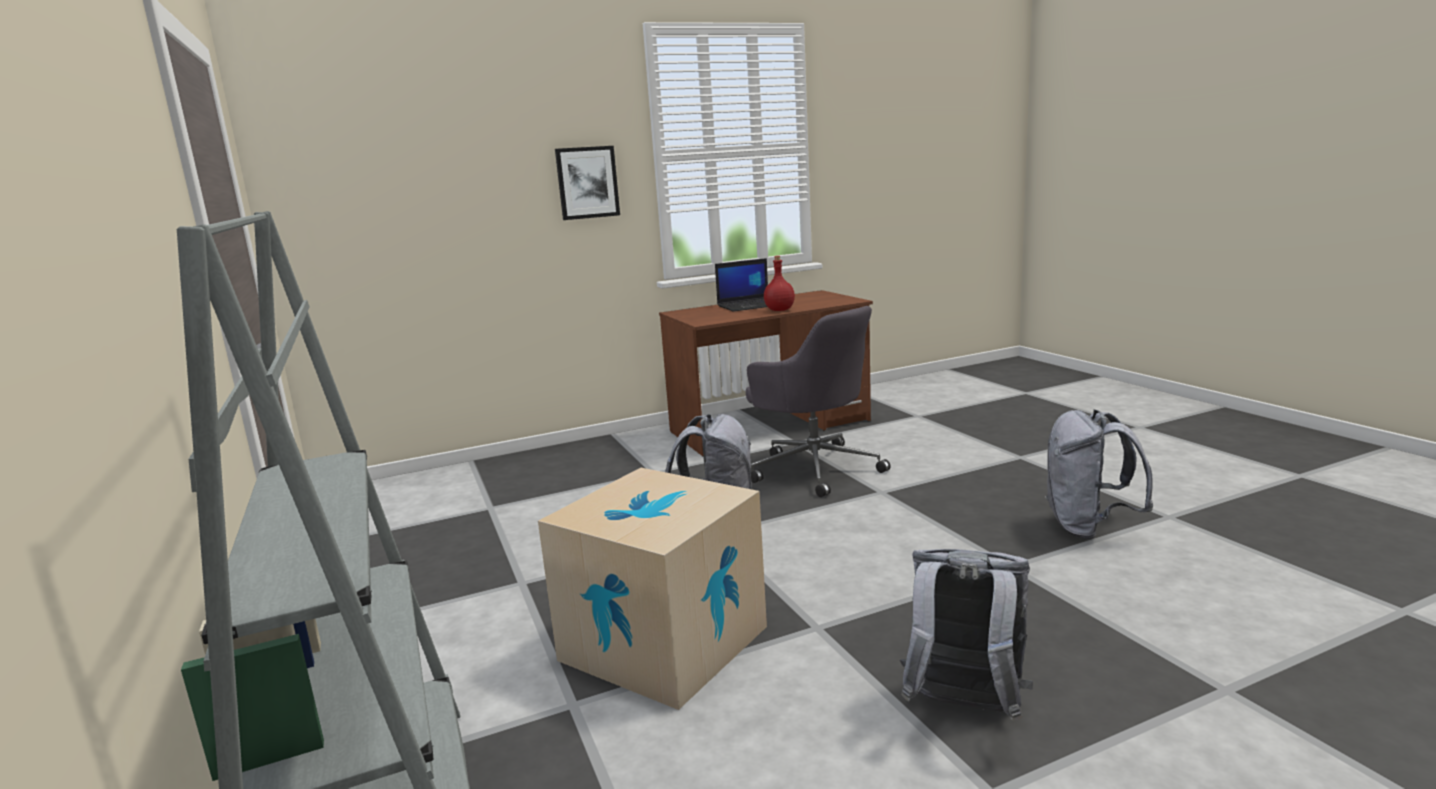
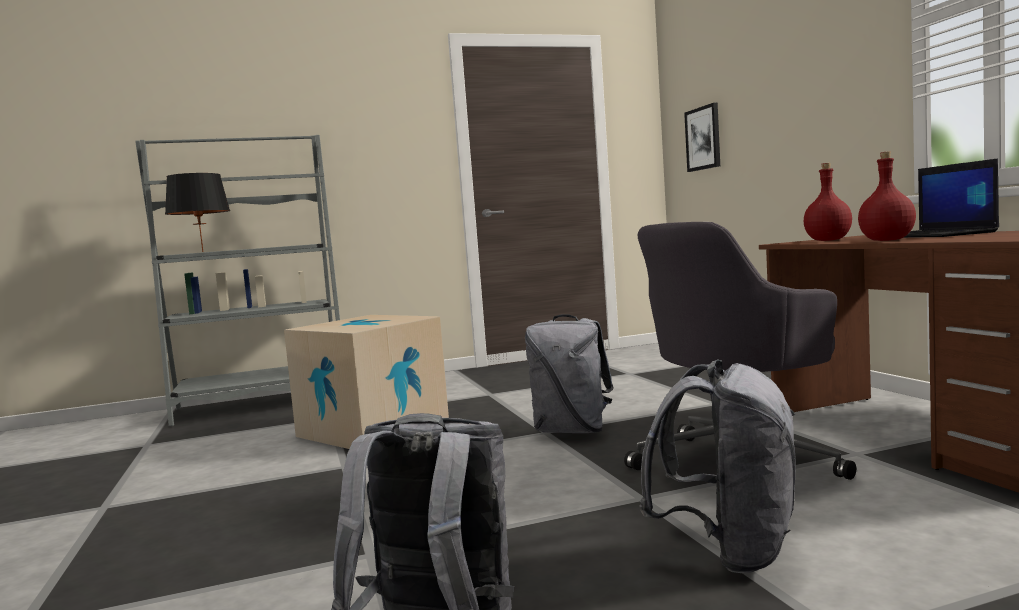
camera: 95 degrees right, 10 degrees down
picture [555,146,620,220] -> picture moved to [684,103,720,172]
grey backpack [900,549,1033,721] -> grey backpack moved to [639,359,796,573]
none -> black table lamp [165,173,230,252]
none -> red bottle [804,163,852,241]

